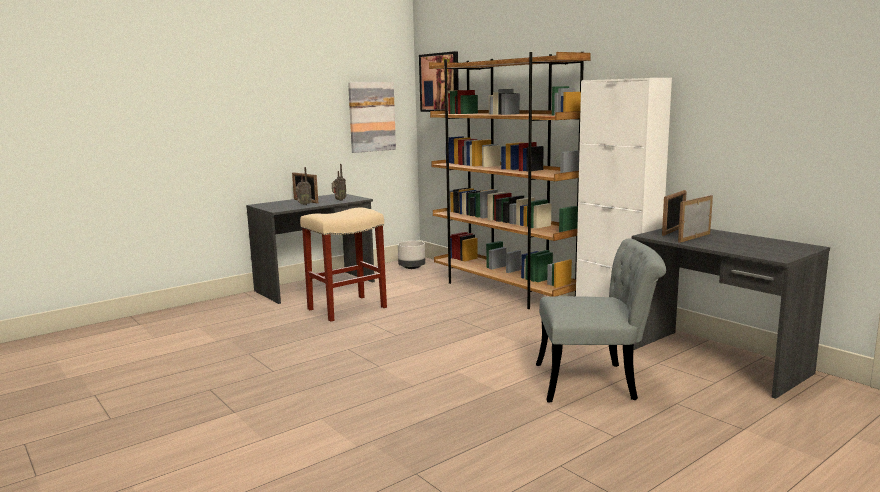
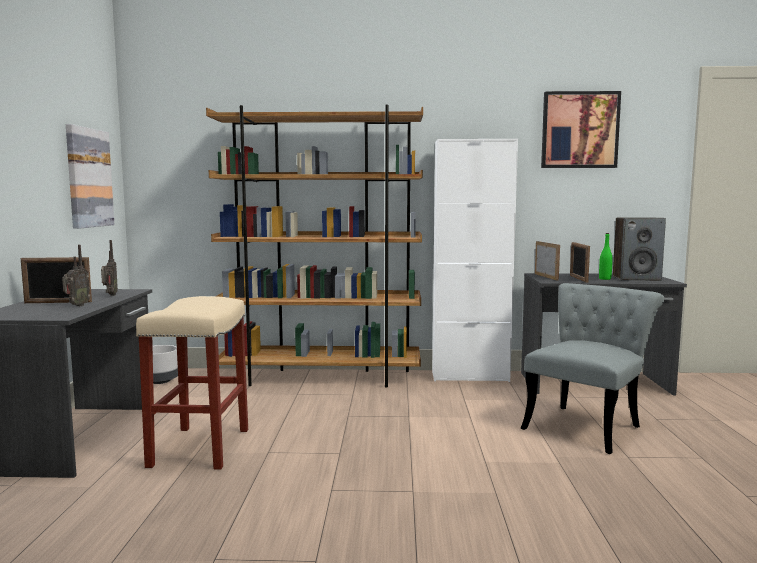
camera: 50 degrees left, 5 degrees down
picture [419,51,459,112] -> picture moved to [541,91,621,168]
none -> green bottle [599,233,613,280]
none -> speaker [613,217,666,281]

